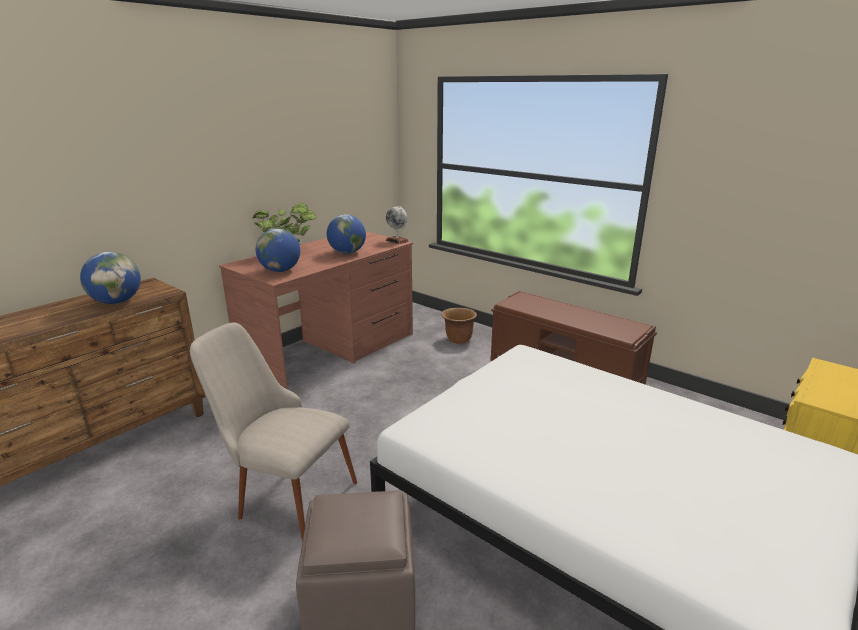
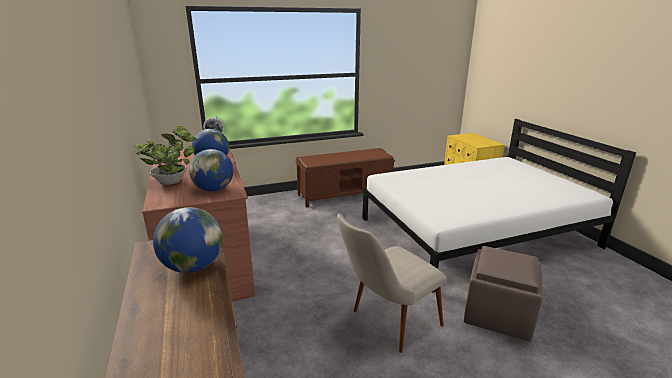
camera: 60 degrees left, 0 degrees up
brown planter [442,308,477,344] -> none

